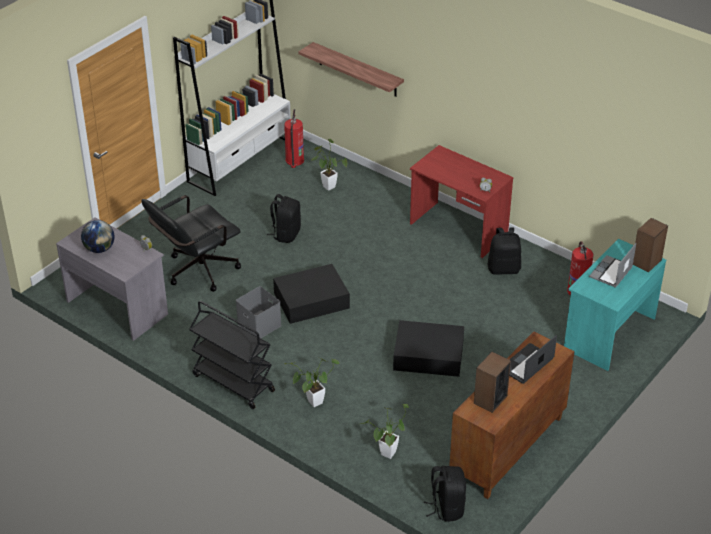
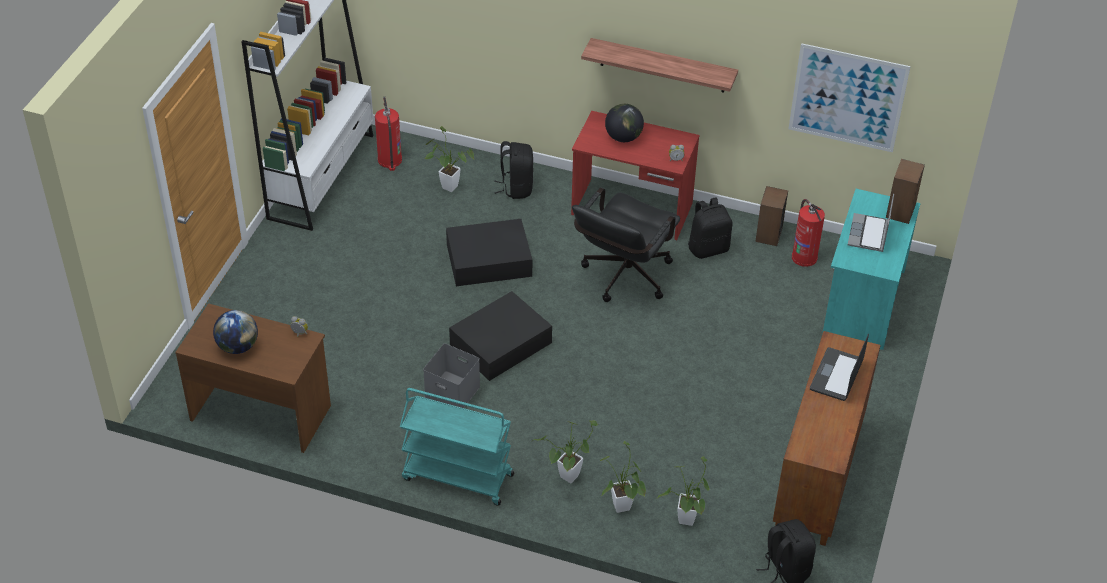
camera: 20 degrees left, 5 degrees up
grey desk [56,217,168,341] -> brown desk [175,303,331,453]
black office chair [141,195,241,292] -> black office chair moved to [572,188,680,302]
black cart [189,301,275,409] -> turquoise cart [400,388,514,506]
black backpack [267,194,301,243] -> black backpack moved to [494,141,533,199]
shelf [298,42,404,97] -> shelf moved to [581,38,738,93]
black storage box [393,320,464,377] -> black storage box moved to [446,219,532,286]
speaker [474,352,511,413] -> speaker moved to [755,186,788,246]
none -> potted plant [600,441,646,513]
none -> globe [605,104,644,142]
none -> picture [788,43,911,152]

